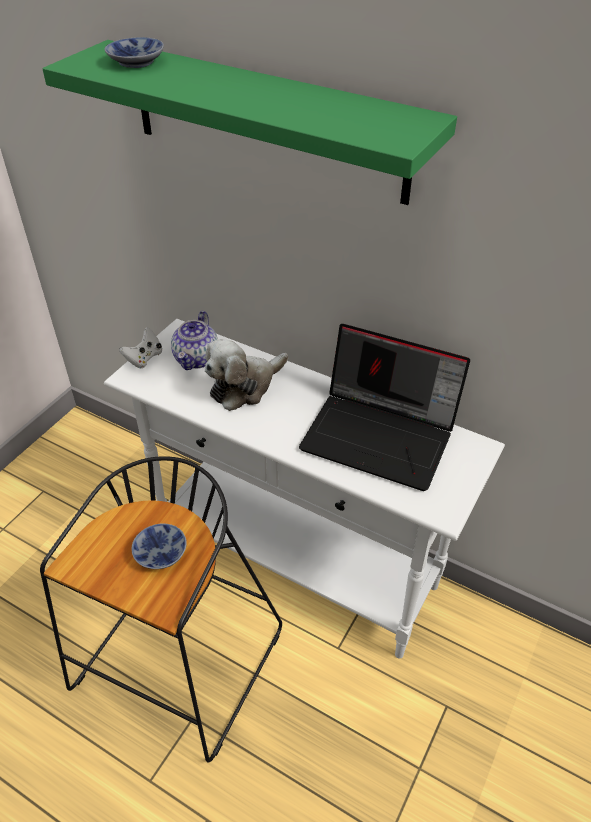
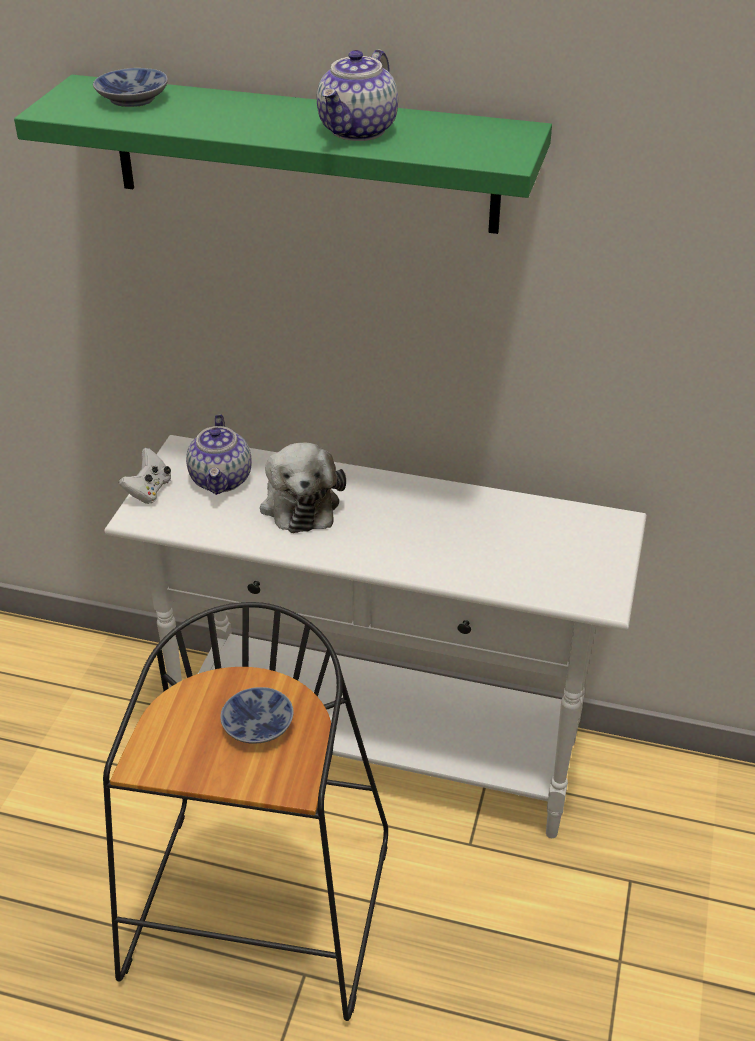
camera: 15 degrees left, 5 degrees down
plush toy [205,339,288,411] -> plush toy turned 45 degrees counterclockwise [260,443,346,533]
laptop [299,324,470,491] -> none
none -> teapot [317,49,398,141]

